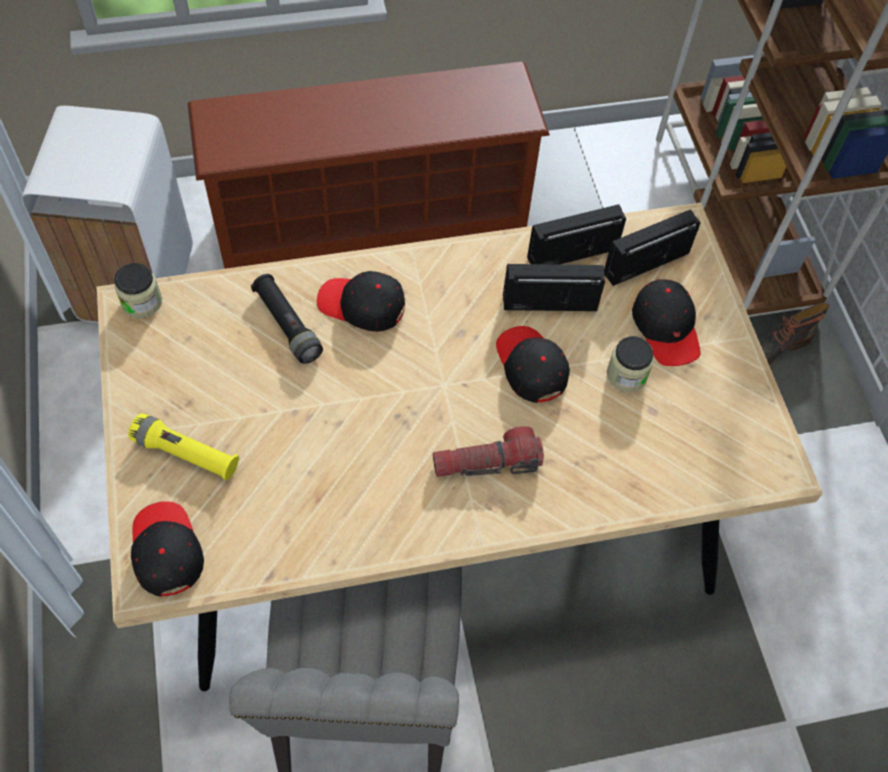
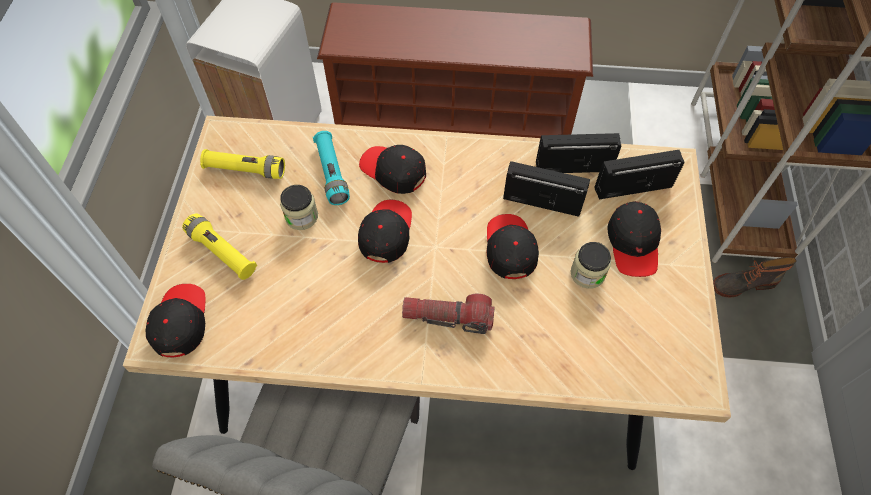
camera: 20 degrees right, 0 degrees up
jar [114,263,162,318] -> jar moved to [280,185,318,230]
black flashlight [251,274,323,364] -> turquoise flashlight [313,131,350,205]
none -> yellow flashlight [200,149,285,179]
none -> black cap [358,200,412,263]

